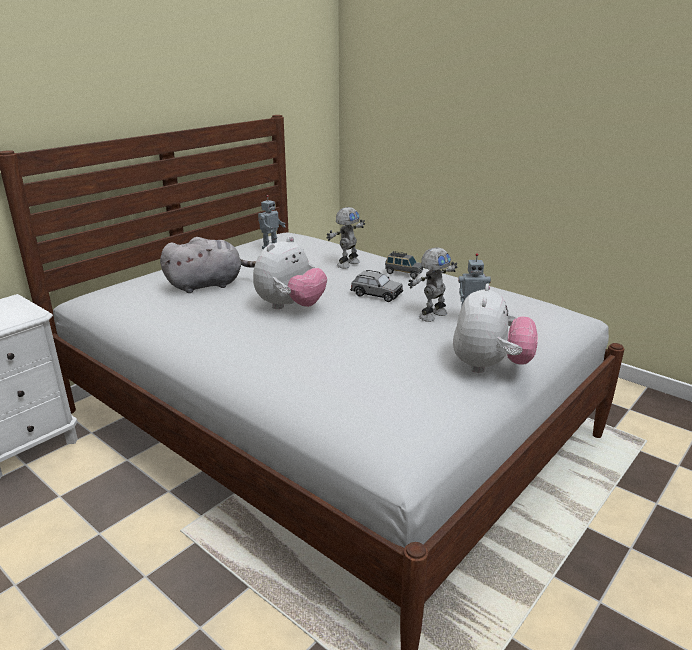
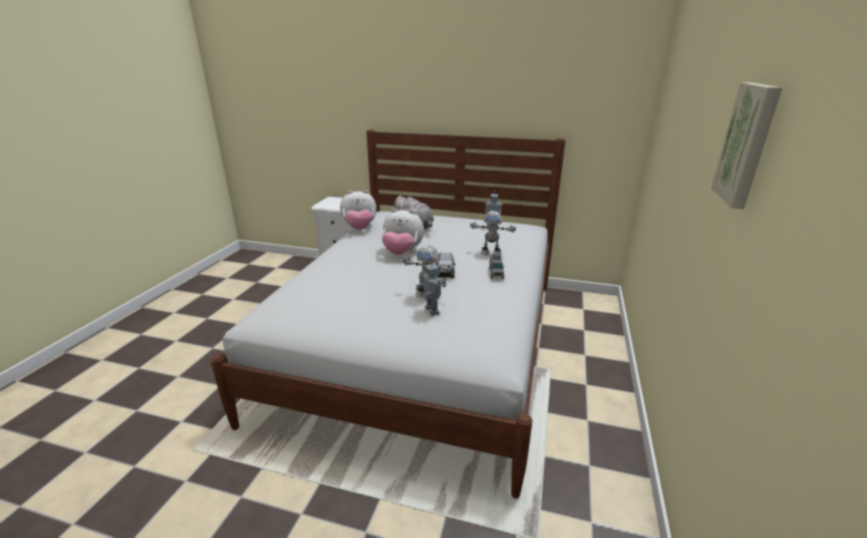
camera: 65 degrees right, 0 degrees up
plush toy [453,284,538,373] -> plush toy moved to [340,190,377,230]
none -> picture [711,82,782,209]

